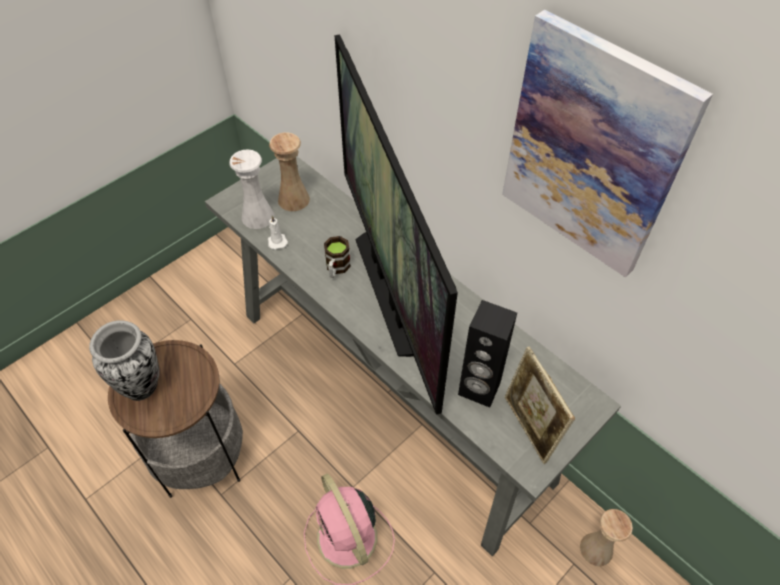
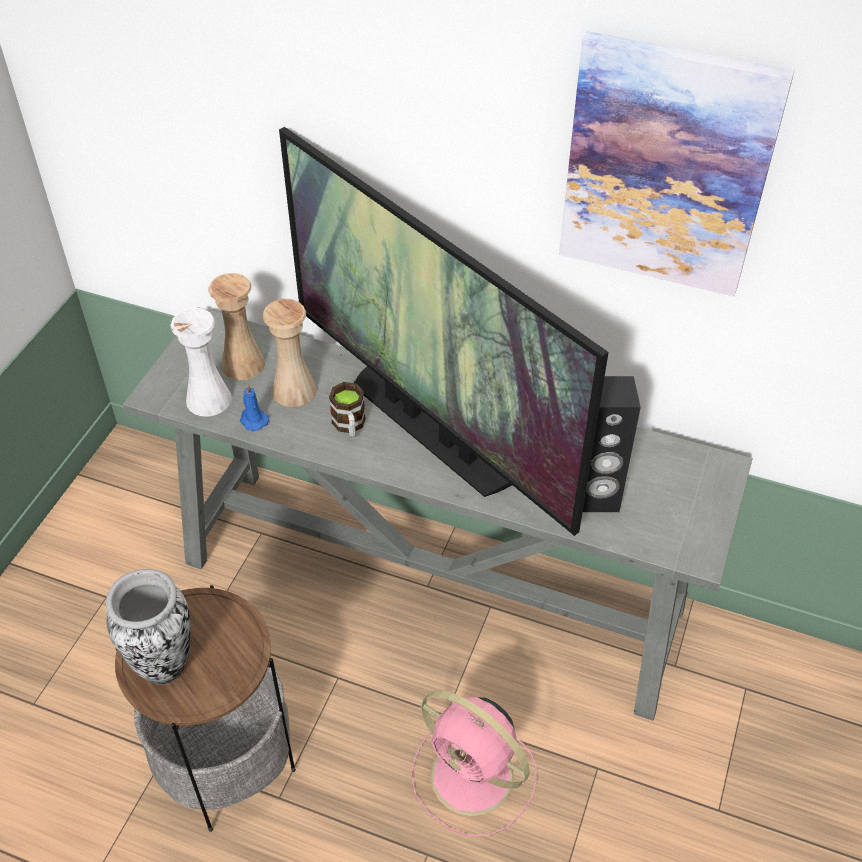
camera: 25 degrees left, 5 degrees down
white candle [268,215,288,250] -> blue candle [240,384,269,431]
picture frame [505,346,575,464] -> none
beige vase [580,509,633,566] -> beige vase moved to [263,299,317,407]

